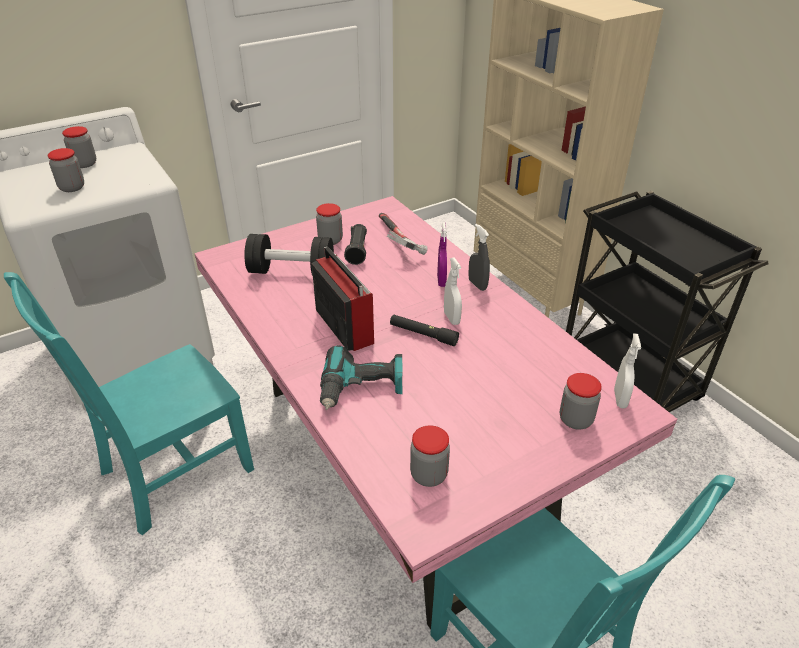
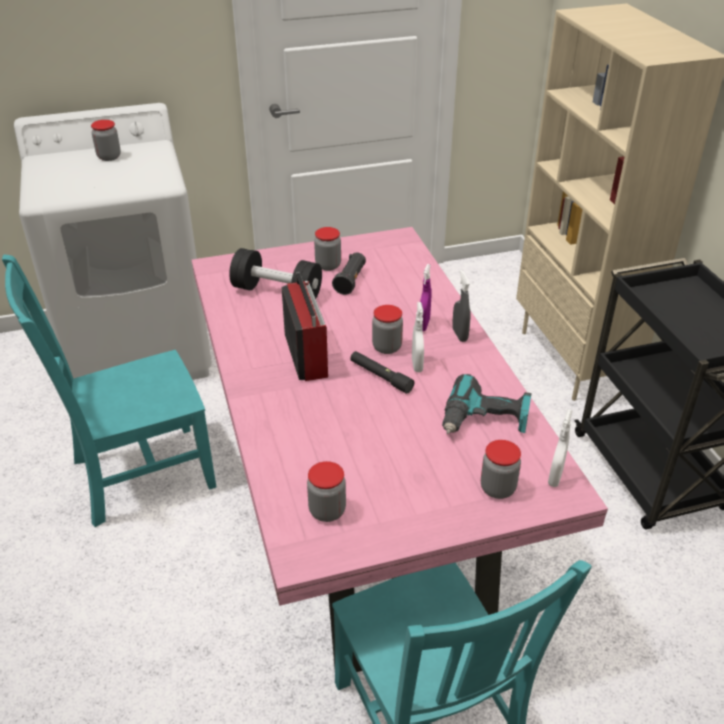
camera: 15 degrees right, 0 degrees up
jar [47,148,84,192] -> jar moved to [372,305,403,354]
power drill [320,345,403,410] -> power drill moved to [442,374,532,434]
hammer [379,213,428,255] -> none

